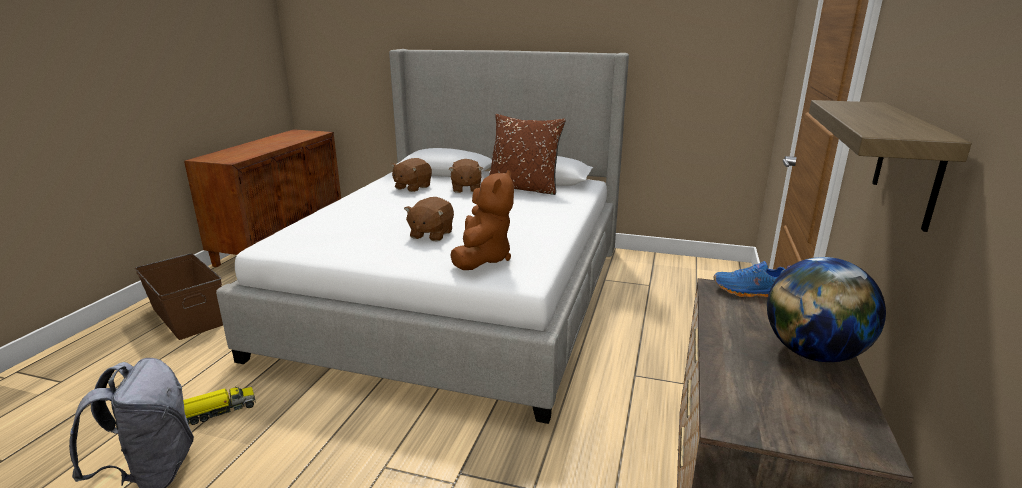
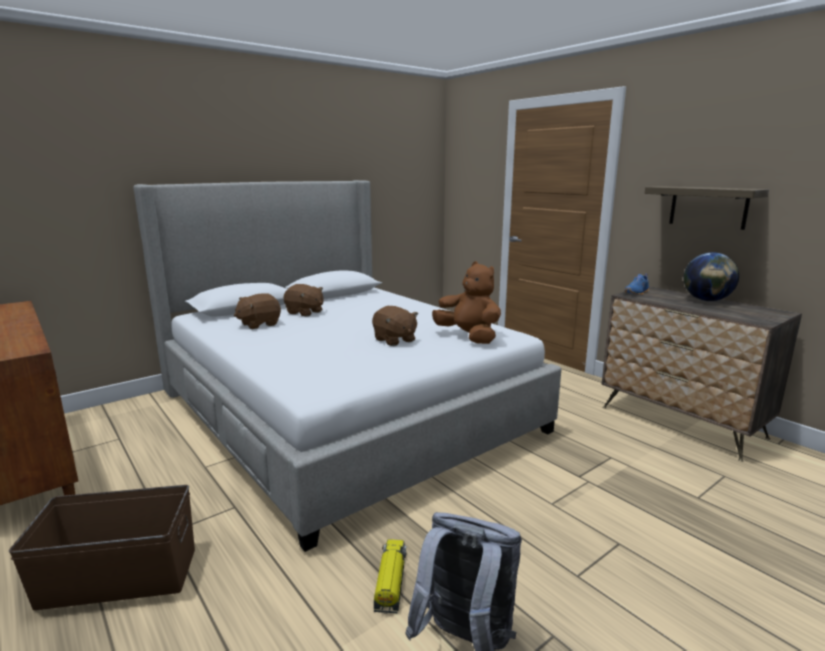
camera: 55 degrees left, 5 degrees down
brown plush toy [391,158,432,192] -> brown plush toy turned 75 degrees clockwise [234,294,281,329]
brown pillow [489,114,566,195] -> none

